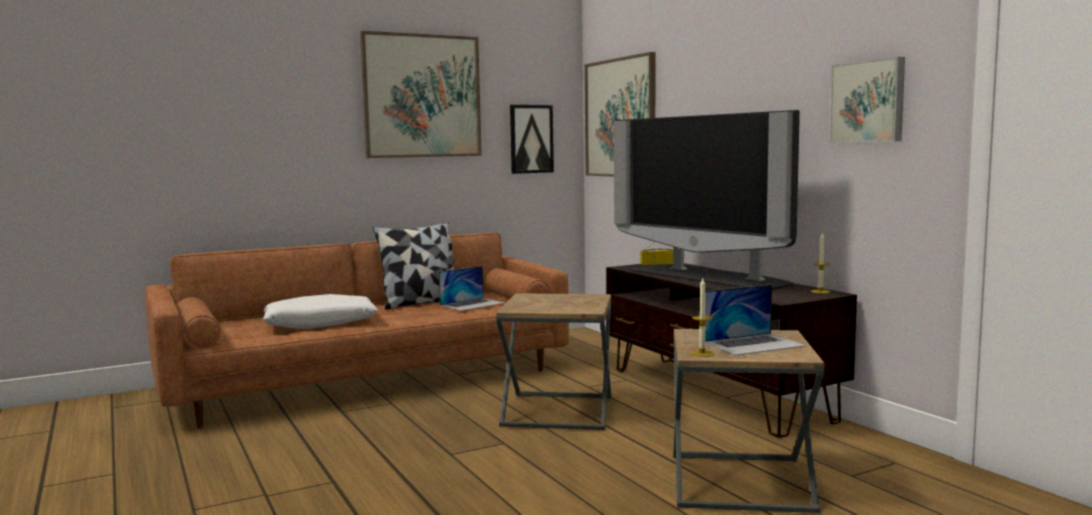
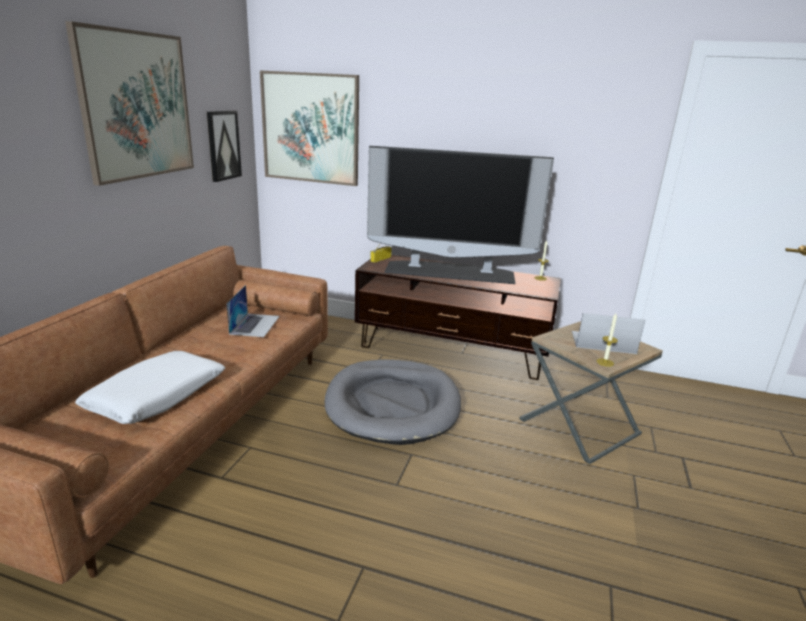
camera: 45 degrees left, 15 degrees up
pillow [373,223,454,310] -> none
brown side table [496,293,612,430] -> grey dog bed [325,359,461,445]
laptop [705,285,806,356] -> laptop turned 105 degrees counterclockwise [572,313,645,354]
picture [829,57,905,143] -> none

